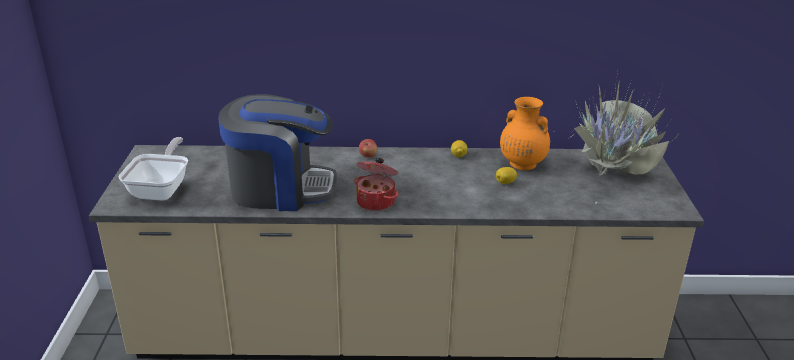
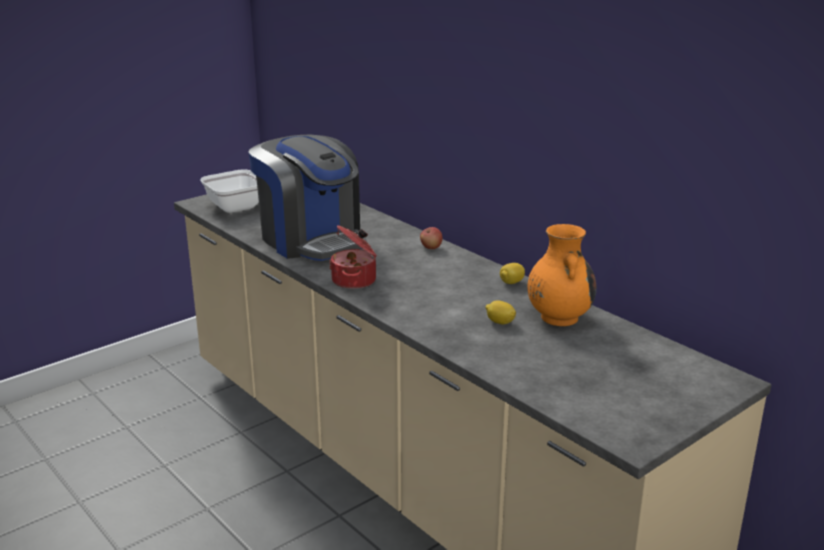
camera: 50 degrees right, 5 degrees down
potted plant [571,72,678,203] -> none

